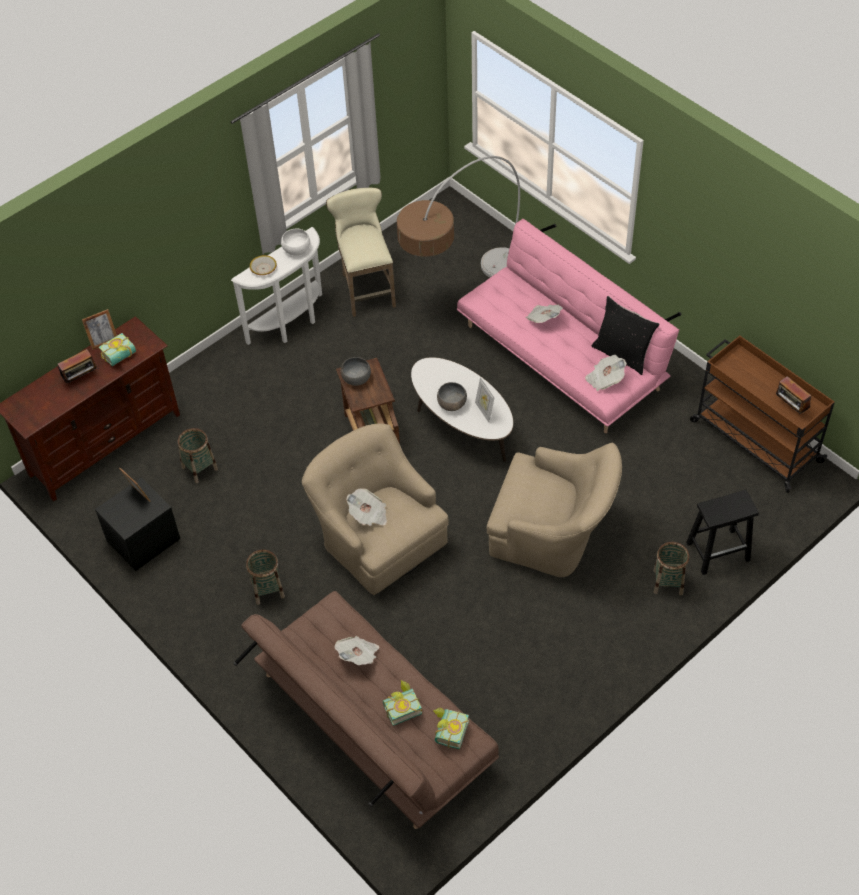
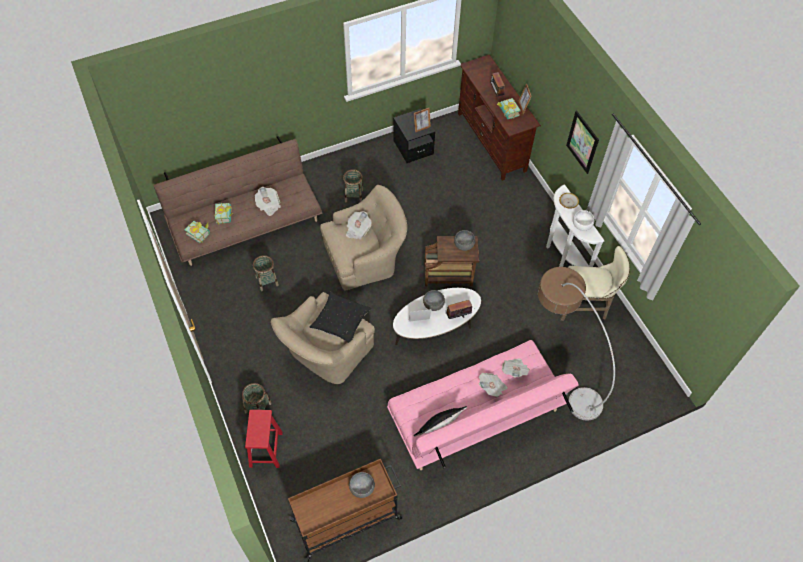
camera: 105 degrees right, 5 degrees up
basket [178,428,218,483] -> basket moved to [253,255,279,291]
newspaper [585,355,627,391] -> newspaper moved to [502,358,530,377]
black stool [686,490,759,575] -> red stool [245,410,283,468]
radio [776,376,811,415] -> radio moved to [446,298,472,319]
none -> black pillow [309,291,371,343]
none -> grey bowl [349,472,375,498]
none -> picture [566,111,599,174]

